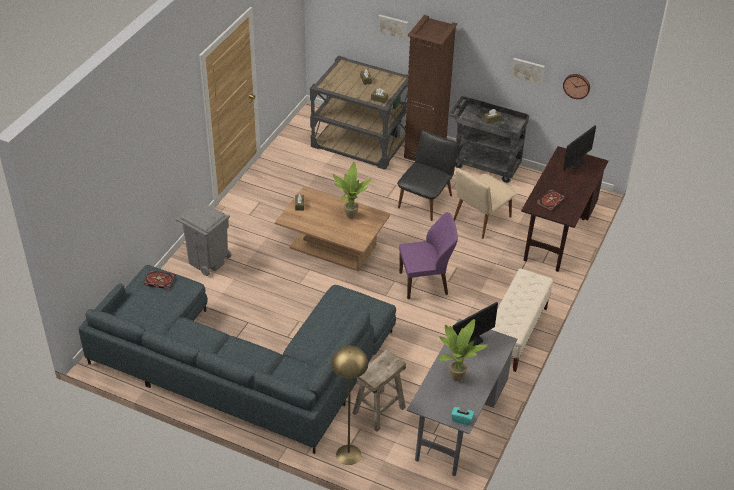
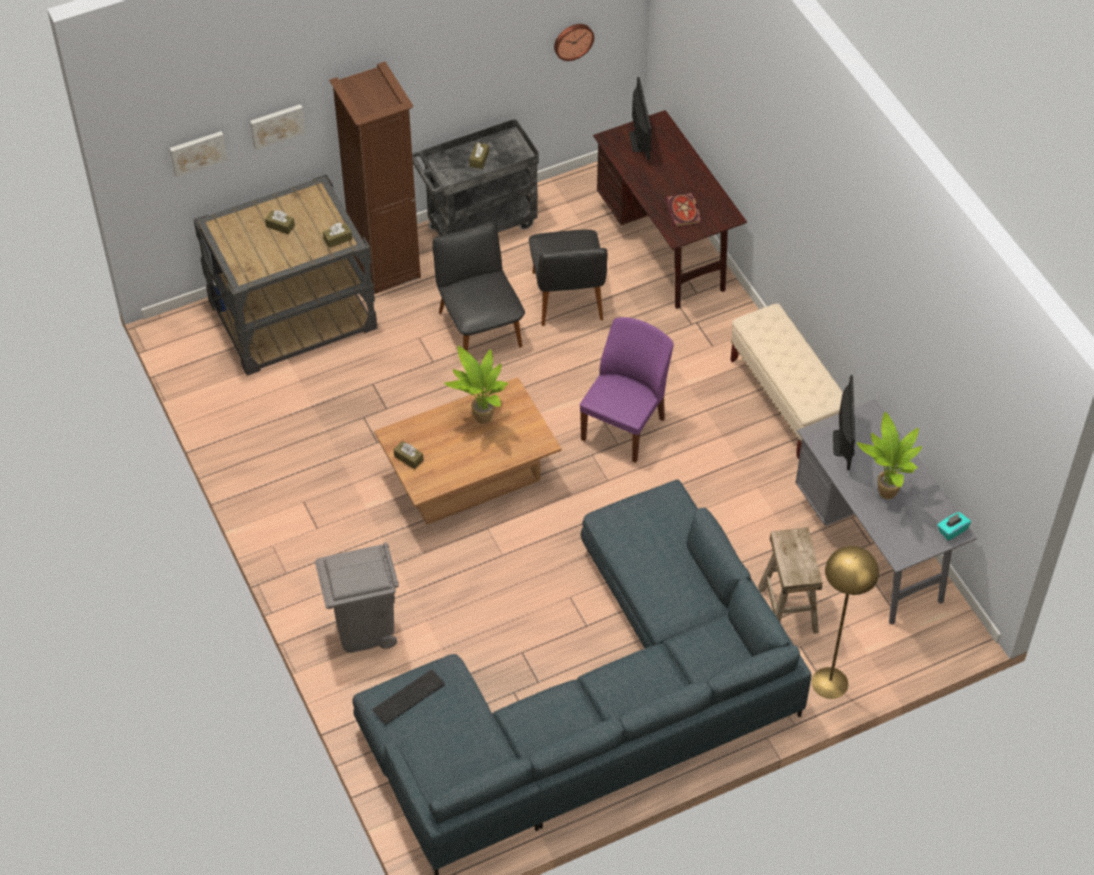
camera: 50 degrees left, 10 degrees up
book [143,270,176,289] -> keyboard [373,669,445,724]
beige chair [454,168,517,239] -> black chair [529,229,608,326]
picture [511,58,545,86] -> picture moved to [170,131,227,177]

